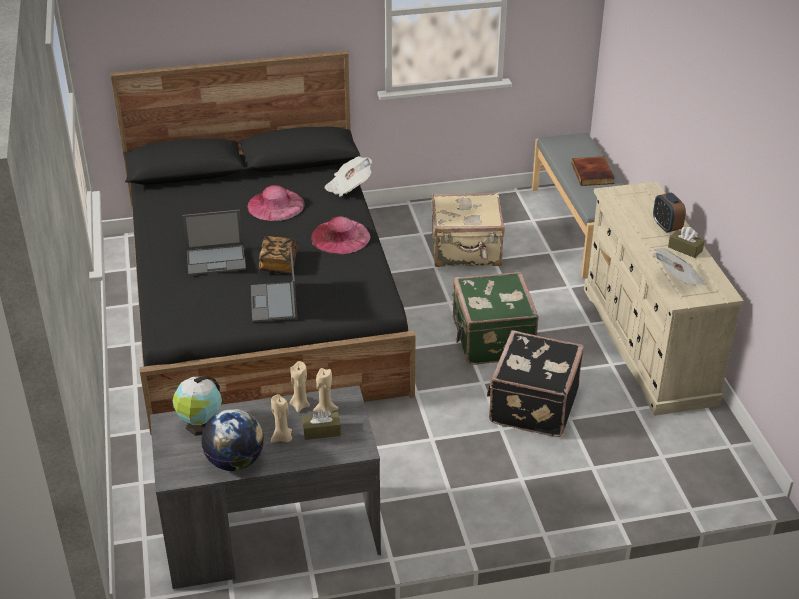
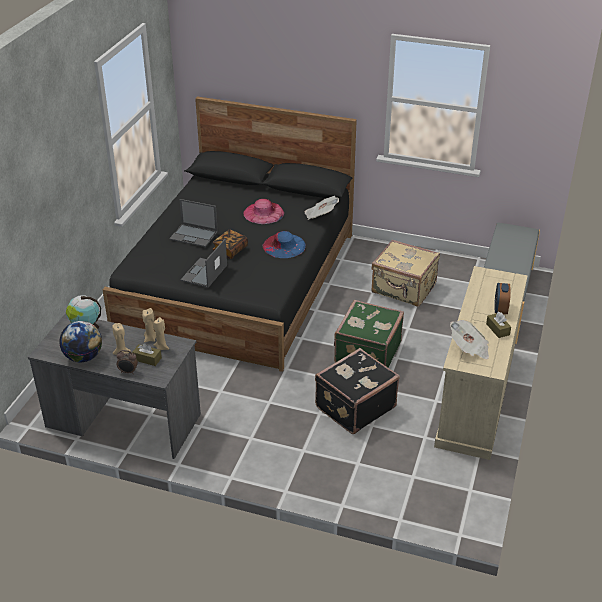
camera: 30 degrees right, 0 degrees up
pink hat [311,216,370,254] -> blue hat [263,231,306,258]
book [572,156,615,186] -> none
none -> alarm clock [117,350,138,374]

